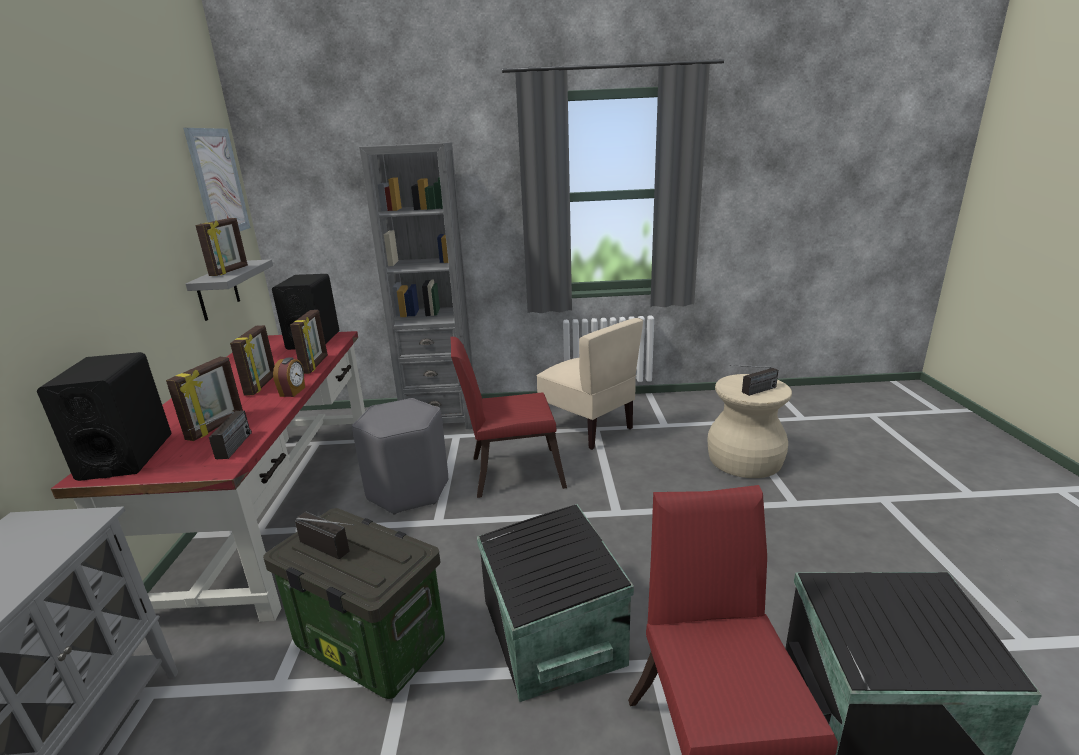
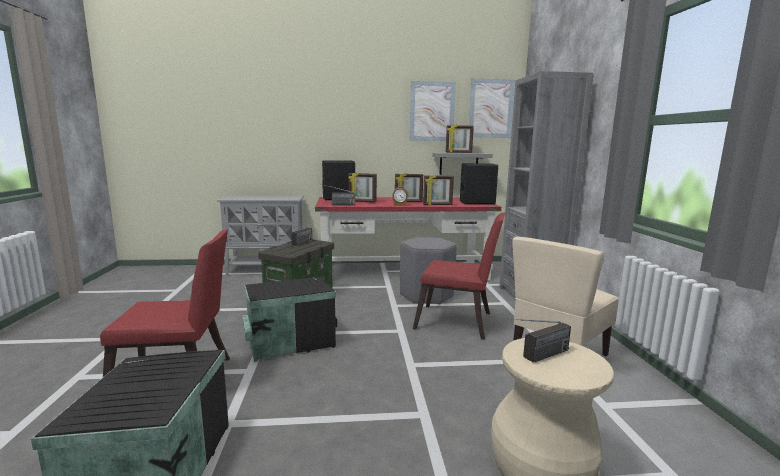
camera: 85 degrees right, 10 degrees down
red chair [450,337,567,498] -> red chair turned 120 degrees clockwise [413,212,505,340]
radio [730,365,778,396] -> radio turned 90 degrees counterclockwise [507,318,571,363]
none -> picture [409,81,456,141]

